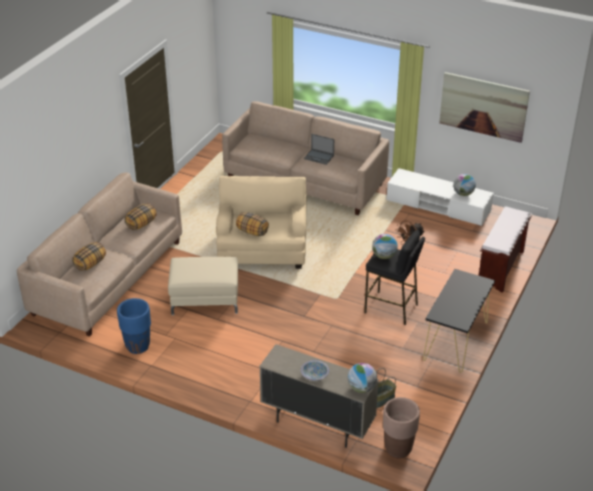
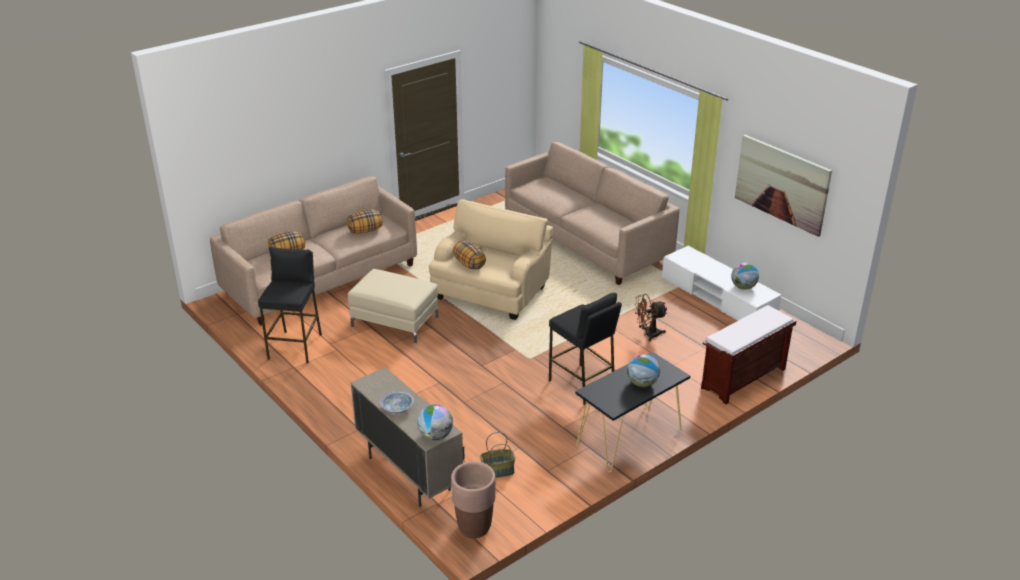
camera: 25 degrees right, 5 degrees down
blue planter [117,298,151,354] -> black stool [258,247,322,364]
laptop [304,134,334,165] -> none
globe [372,234,398,259] -> globe moved to [627,354,660,387]

